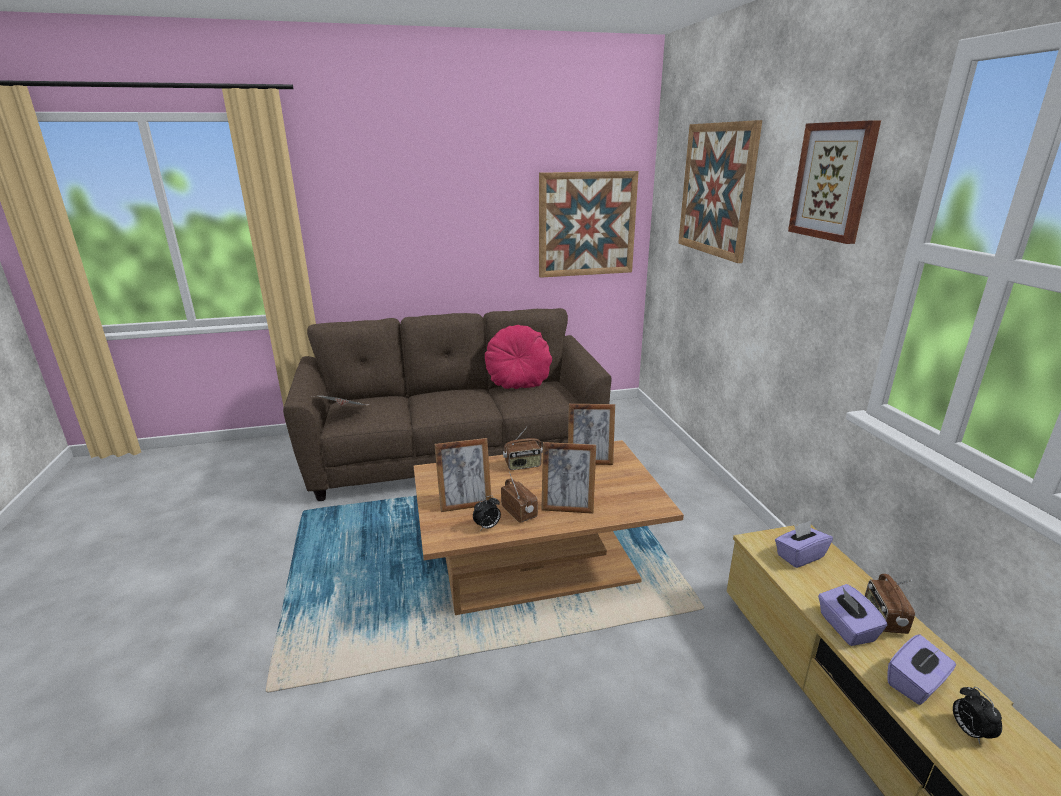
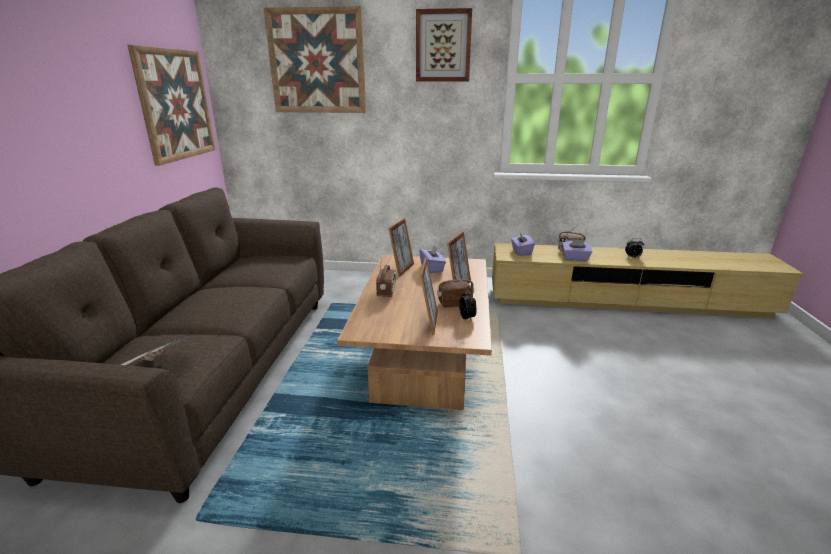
camera: 70 degrees left, 0 degrees up
pink pillow [485,325,552,389] -> none
purple tissue box [887,634,956,705] -> purple tissue box moved to [419,245,446,274]

